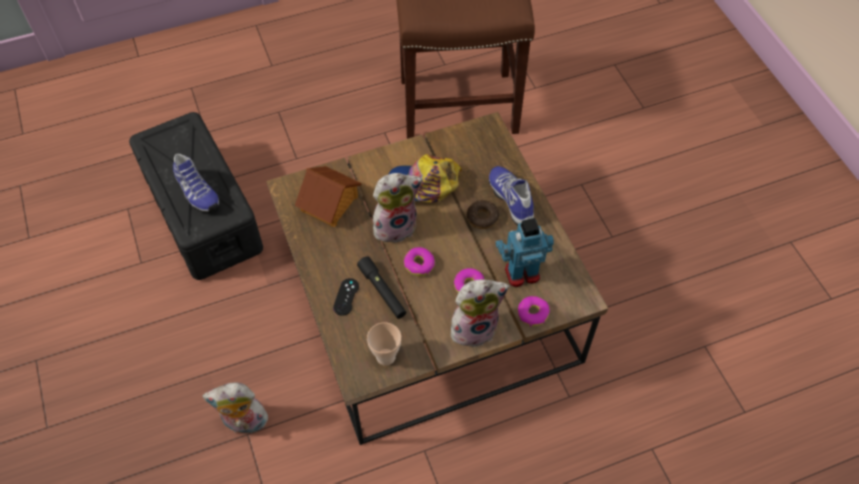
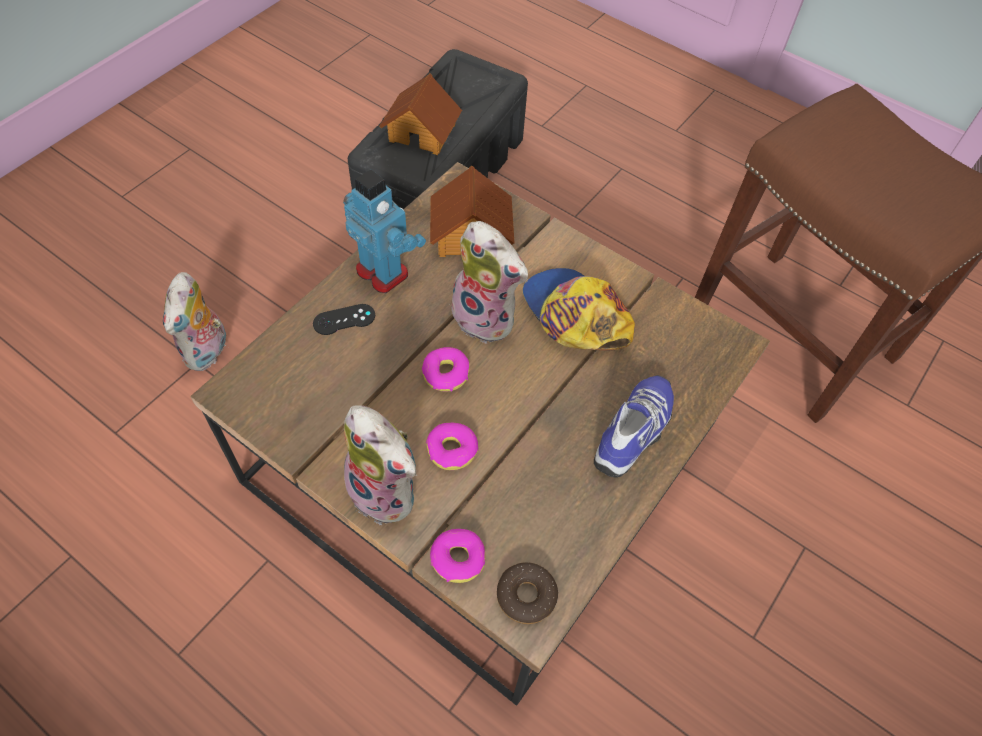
camera: 55 degrees right, 0 degrees up
shoe [173,154,220,213] -> toy house [379,73,462,155]
plush toy [202,382,268,434] -> plush toy turned 135 degrees counterclockwise [163,272,226,371]
black flashlight [357,256,406,319] -> none
cup [367,322,401,366] -> none
donut [467,200,499,229] -> donut moved to [497,562,558,624]
toy robot [496,218,554,287] -> toy robot moved to [343,169,426,294]

